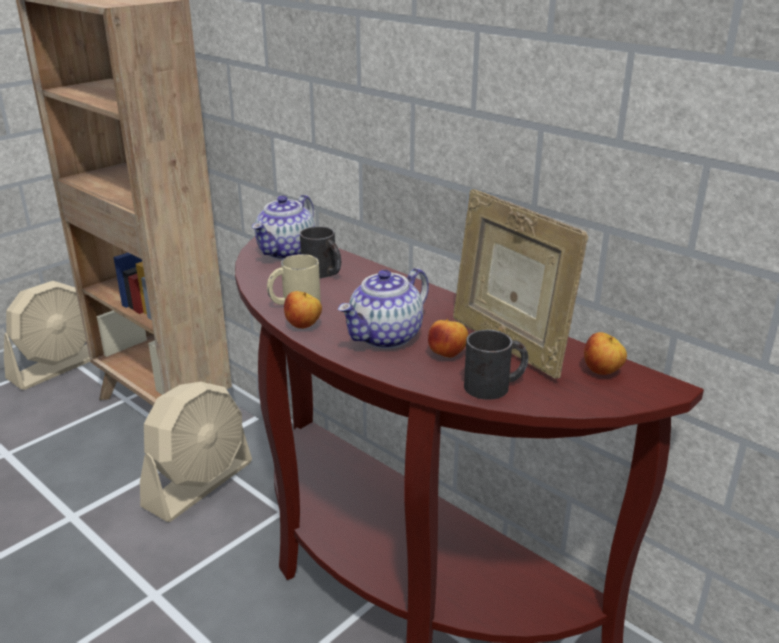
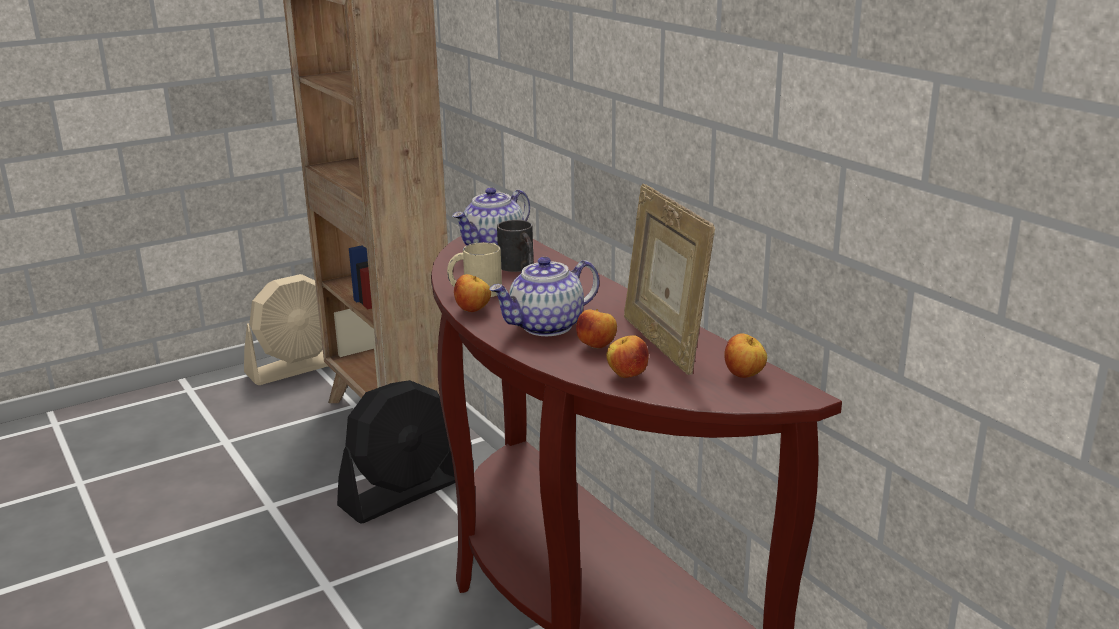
camera: 15 degrees right, 5 degrees down
beige fan [140,382,252,522] -> black fan [337,380,455,524]
black mug [464,330,528,400] -> apple [606,335,649,378]

